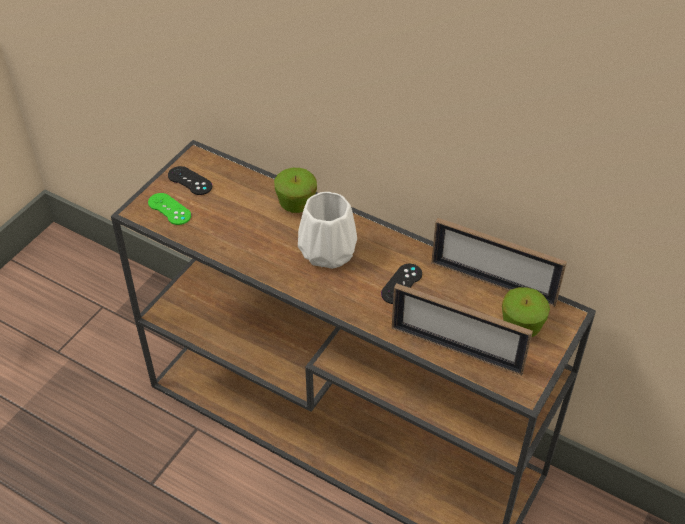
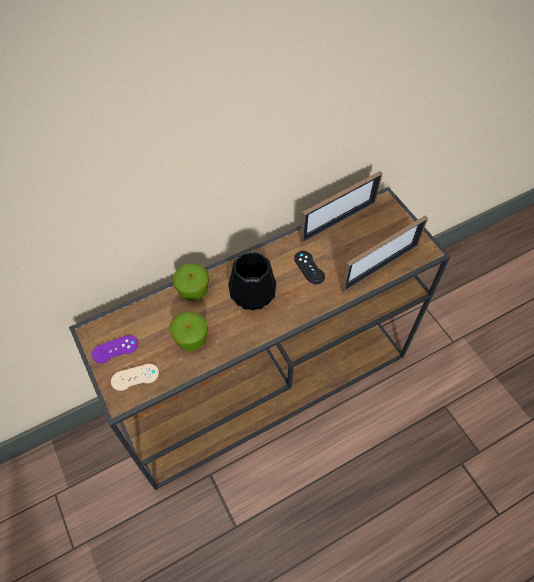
camera: 60 degrees left, 10 degrees up
green game controller [148,193,191,225] -> beige game controller [111,364,159,391]
black game controller [168,166,212,195] -> purple game controller [92,335,138,363]
white vase [298,192,357,269] -> black vase [228,252,276,310]
apple [502,287,550,337] -> apple moved to [169,311,208,351]

